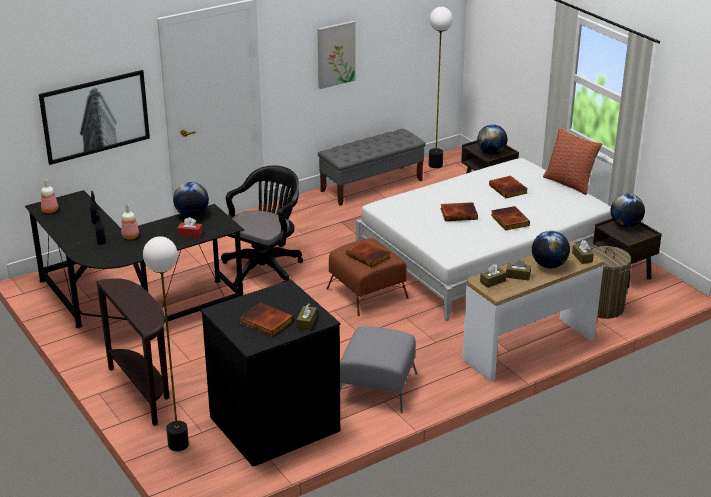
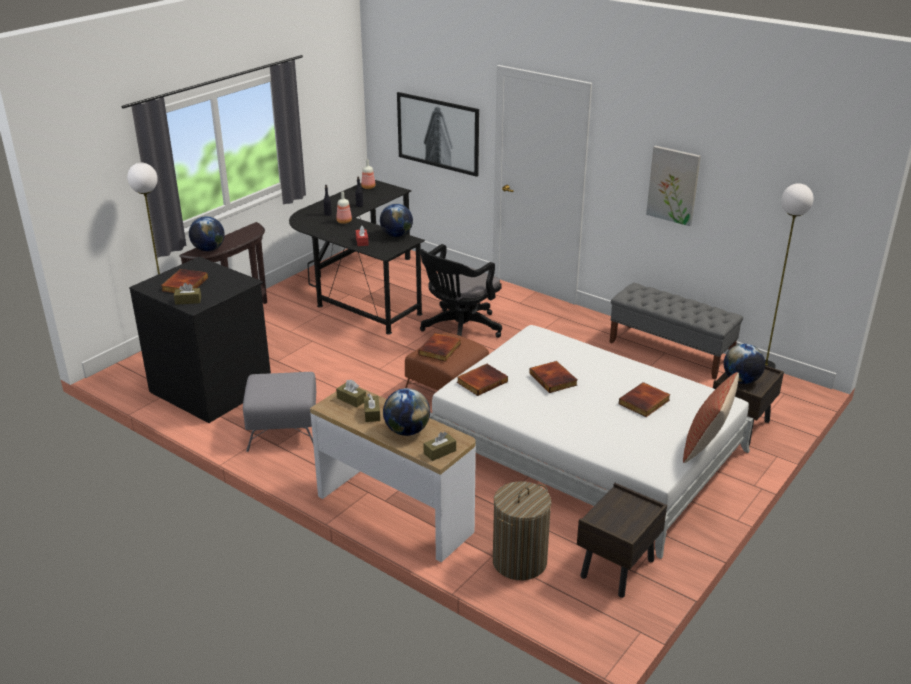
camera: 70 degrees right, 0 degrees up
black office chair [221,165,303,287] -> black office chair turned 120 degrees clockwise [420,244,502,338]
book [491,206,530,231] -> book moved to [457,364,508,396]
globe [611,194,645,227] -> globe moved to [189,216,225,251]

